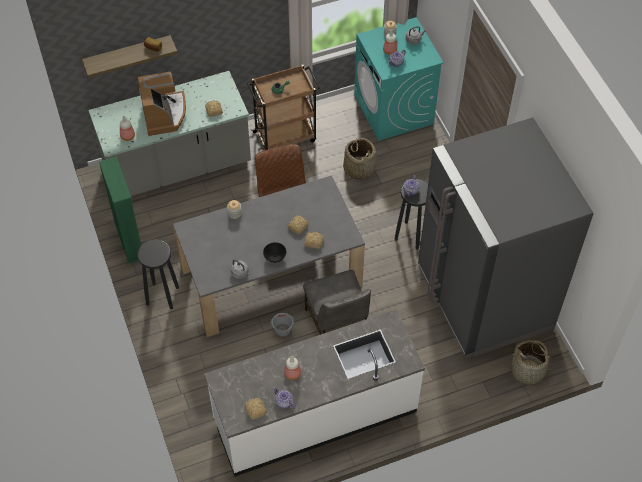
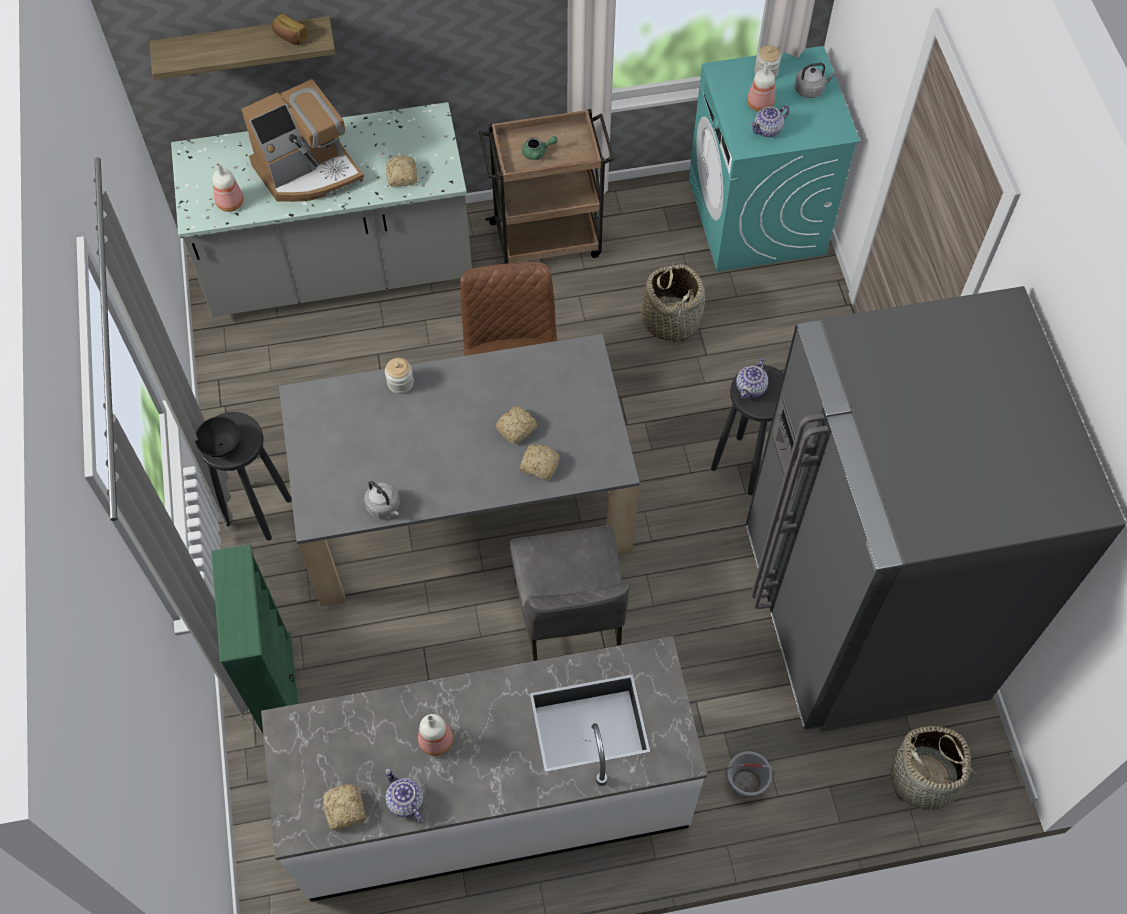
camera: 10 degrees right, 5 degrees up
green bookcase [99,156,141,263] -> green bookcase moved to [211,544,298,733]
coffee machine [138,72,186,136] -> coffee machine turned 60 degrees clockwise [241,79,364,202]
black bowl [263,242,286,263] -> black bowl moved to [195,417,241,457]
grey bucket [270,313,294,337] -> grey bucket moved to [725,751,775,798]

